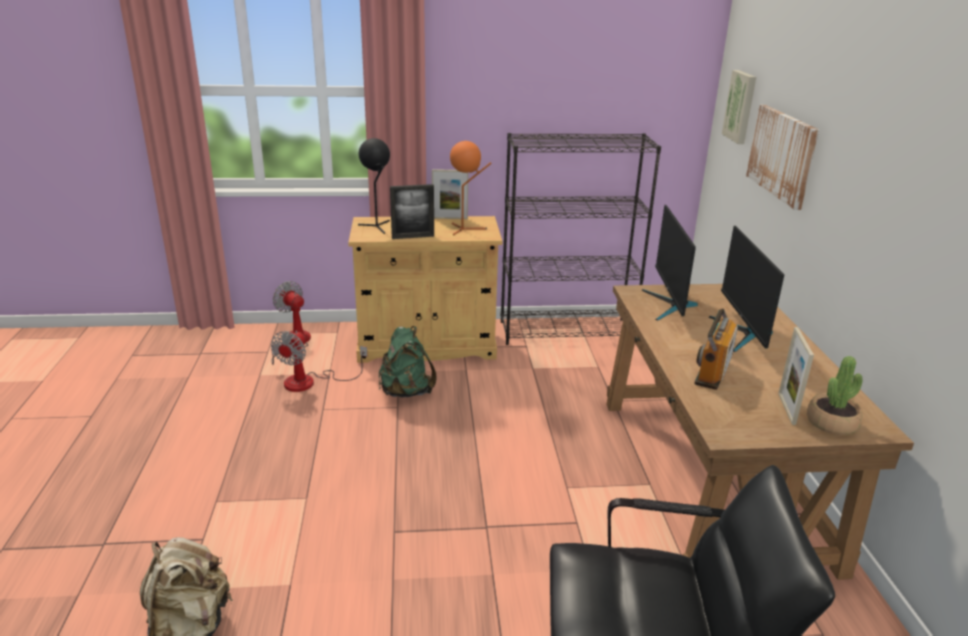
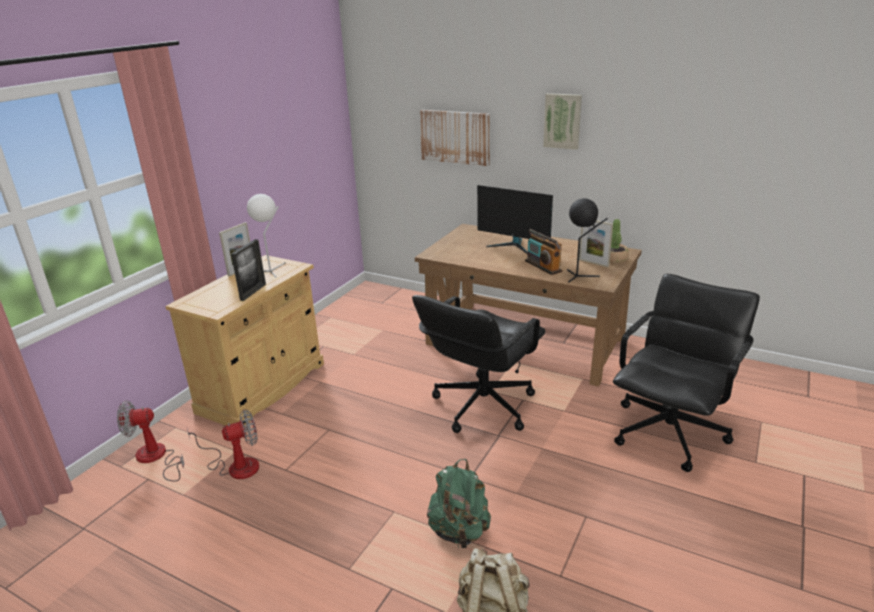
camera: 55 degrees left, 0 degrees up
fan [271,330,367,392] -> fan turned 75 degrees counterclockwise [187,409,259,479]
black table lamp [358,138,390,234] -> black table lamp moved to [567,198,608,282]
green backpack [379,326,436,398] -> green backpack moved to [427,459,491,549]
orange table lamp [450,141,492,235] -> white table lamp [247,194,286,277]
black bookcase [501,133,661,345] -> none
monitor [641,205,698,320] -> none
picture [722,70,756,144] -> picture moved to [543,93,582,150]
none -> black office chair [412,295,546,433]

